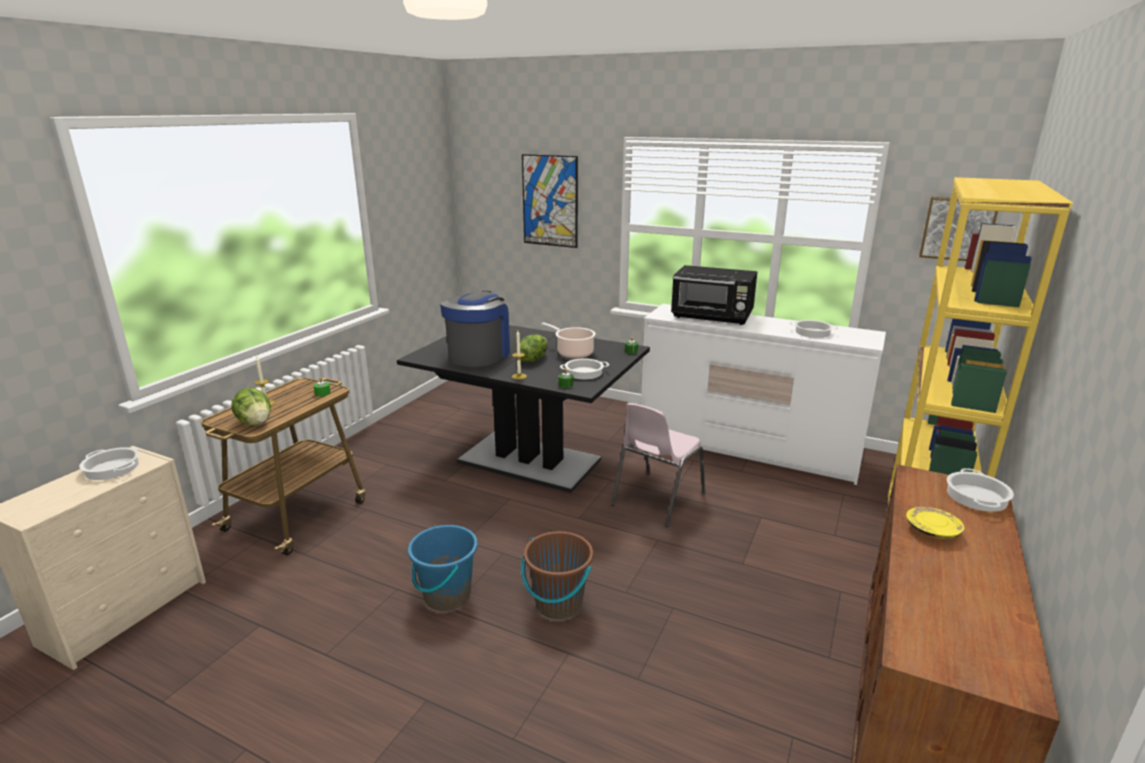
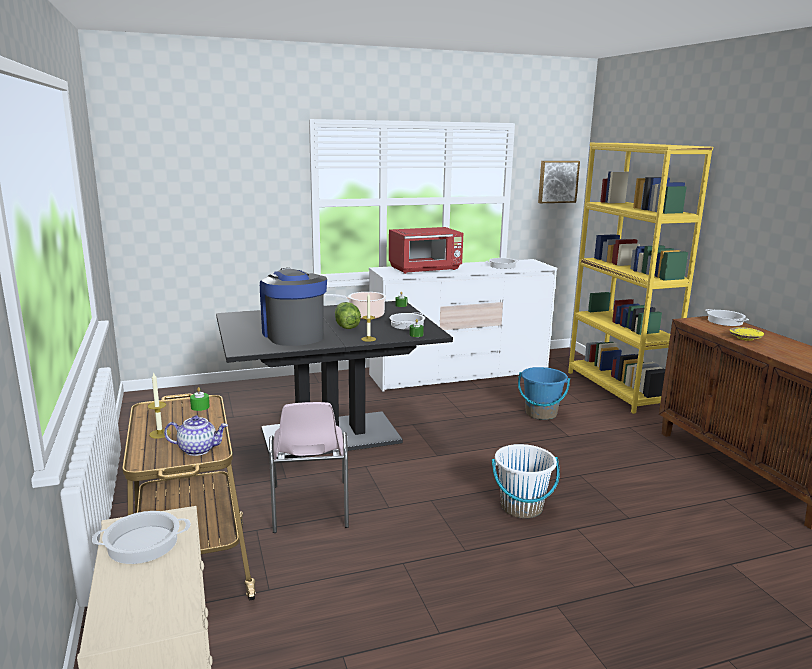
camera: 45 degrees left, 5 degrees down
lettuce [231,388,271,426] -> teapot [164,416,228,456]
blue bucket [408,525,478,611] -> blue bucket moved to [518,367,570,420]
brown bucket [521,531,594,619] -> white bucket [492,444,560,518]
picture [522,154,578,248] -> none
pink chair [611,403,706,527] -> pink chair moved to [269,402,349,533]
black microwave [671,265,758,325] -> red microwave [389,227,463,274]

